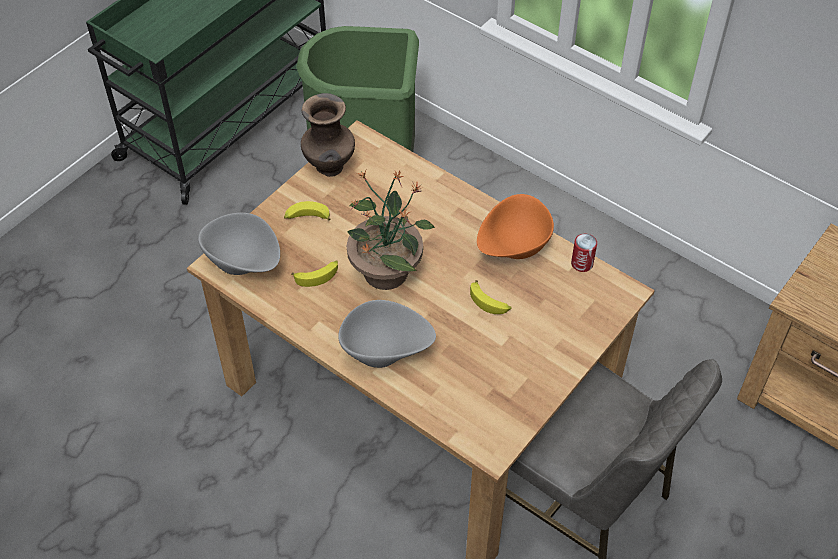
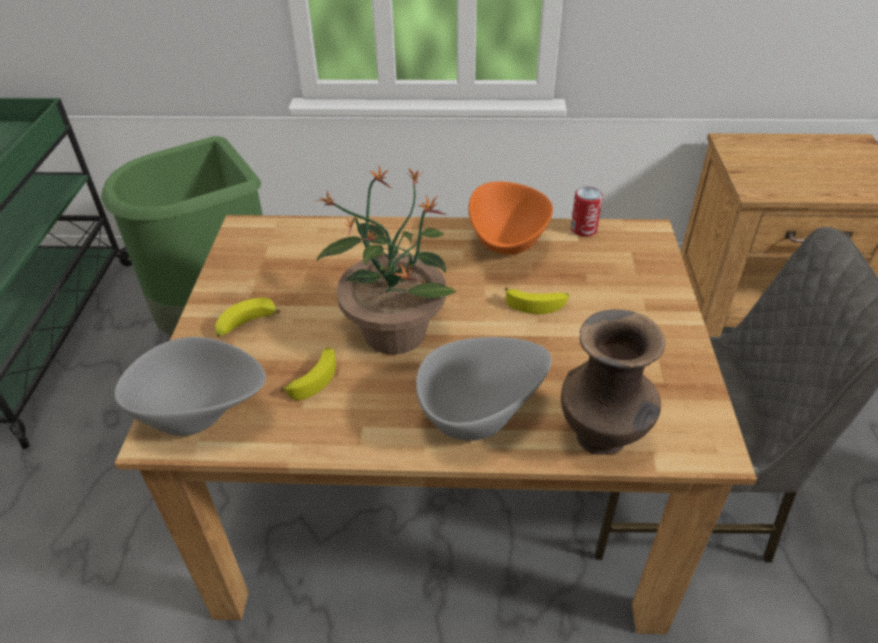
camera: 35 degrees left, 10 degrees down
brown vase [301,93,355,177] -> brown vase moved to [561,309,666,455]

